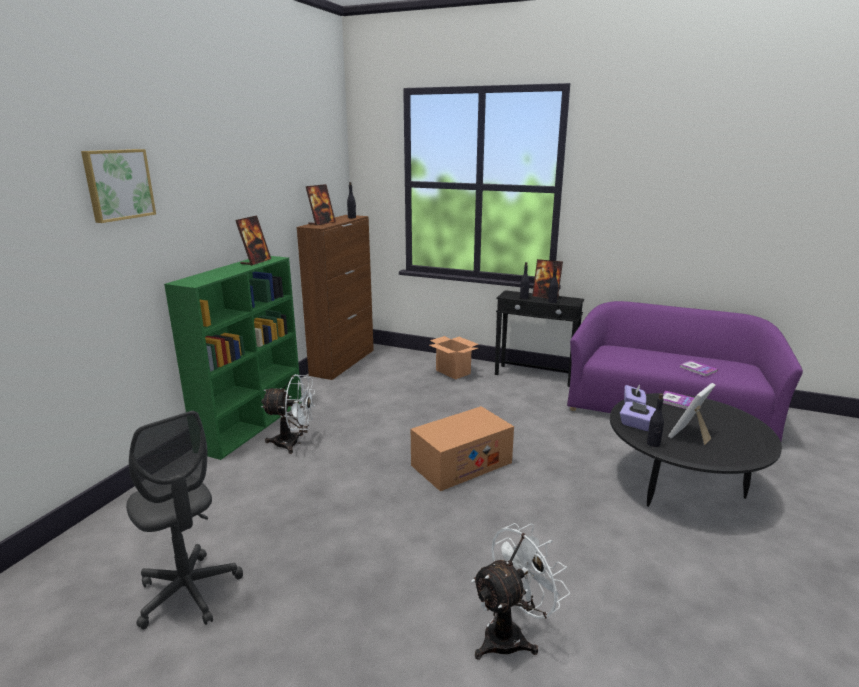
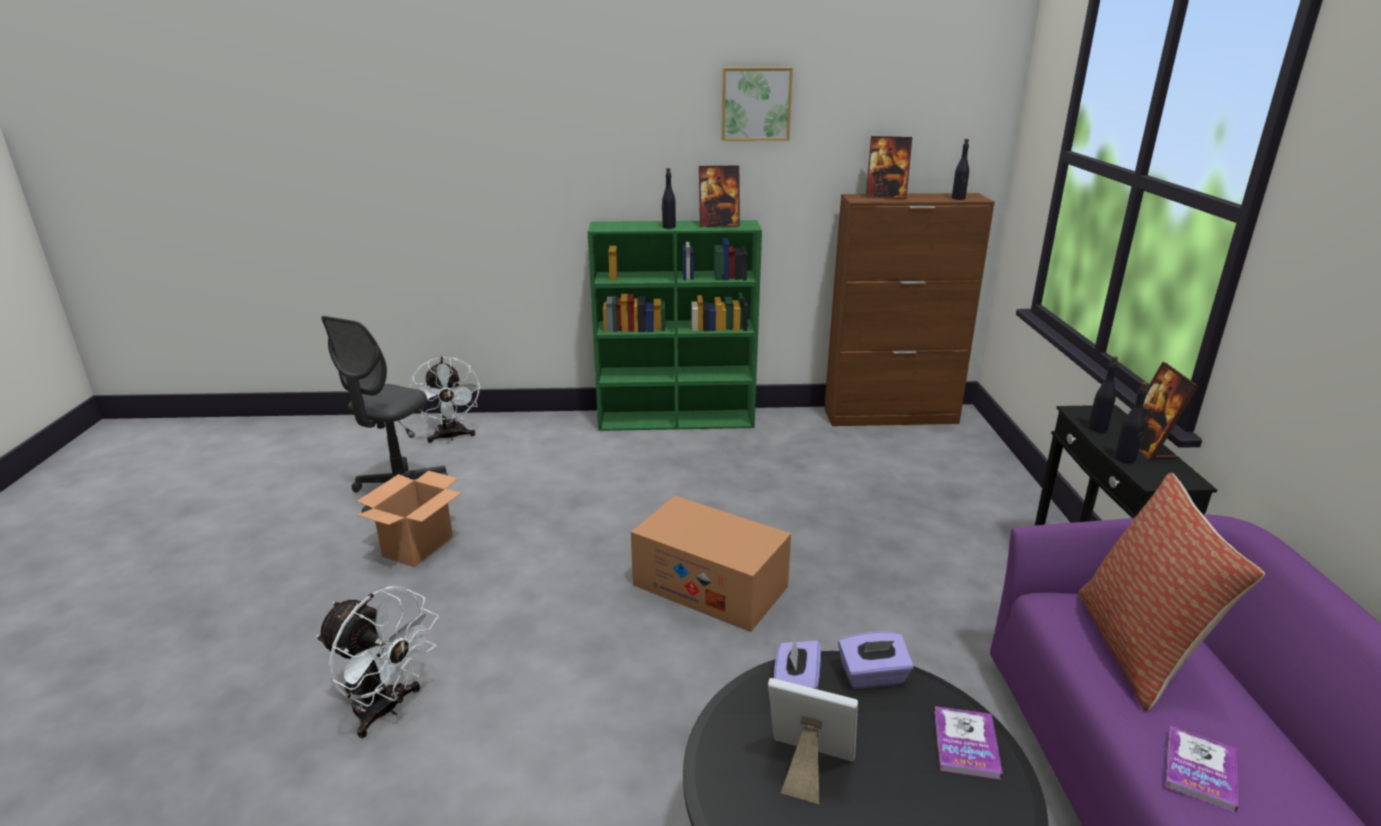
camera: 65 degrees right, 5 degrees up
picture [81,149,156,223] -> picture moved to [722,67,793,141]
white fan [261,374,315,454] -> white fan moved to [409,356,480,443]
cardboard box [429,336,479,380] -> cardboard box moved to [357,471,462,567]
black bottle [647,393,664,447] -> black bottle moved to [662,168,676,229]
none -> pillow [1078,472,1265,711]

